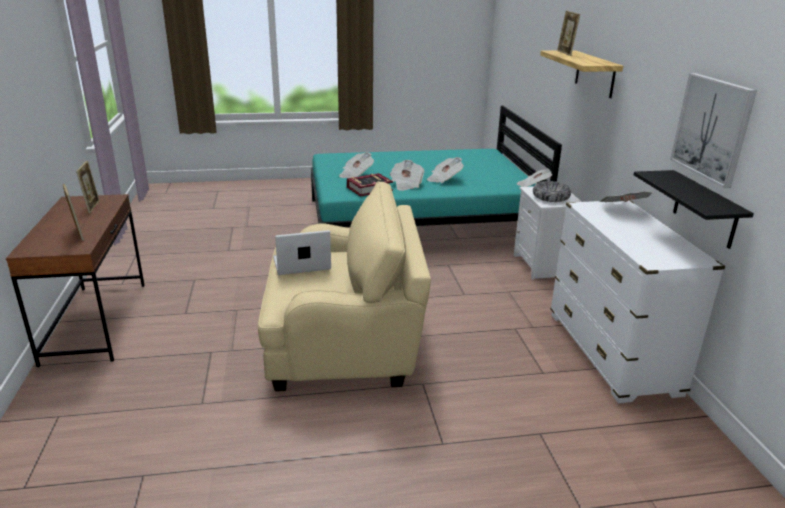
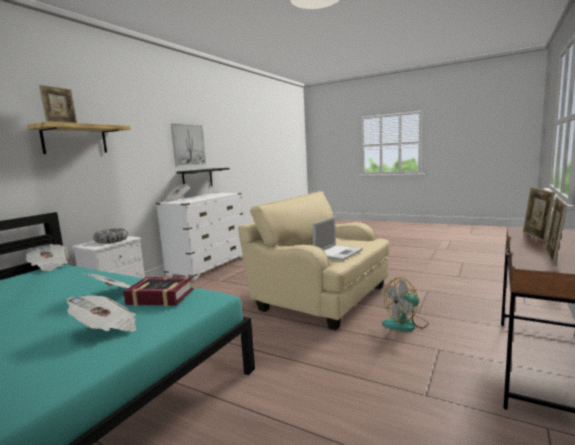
camera: 140 degrees left, 15 degrees down
laptop [273,230,331,275] -> laptop turned 75 degrees counterclockwise [312,217,363,261]
newspaper [427,157,463,183] -> none
none -> fan [382,277,429,332]

